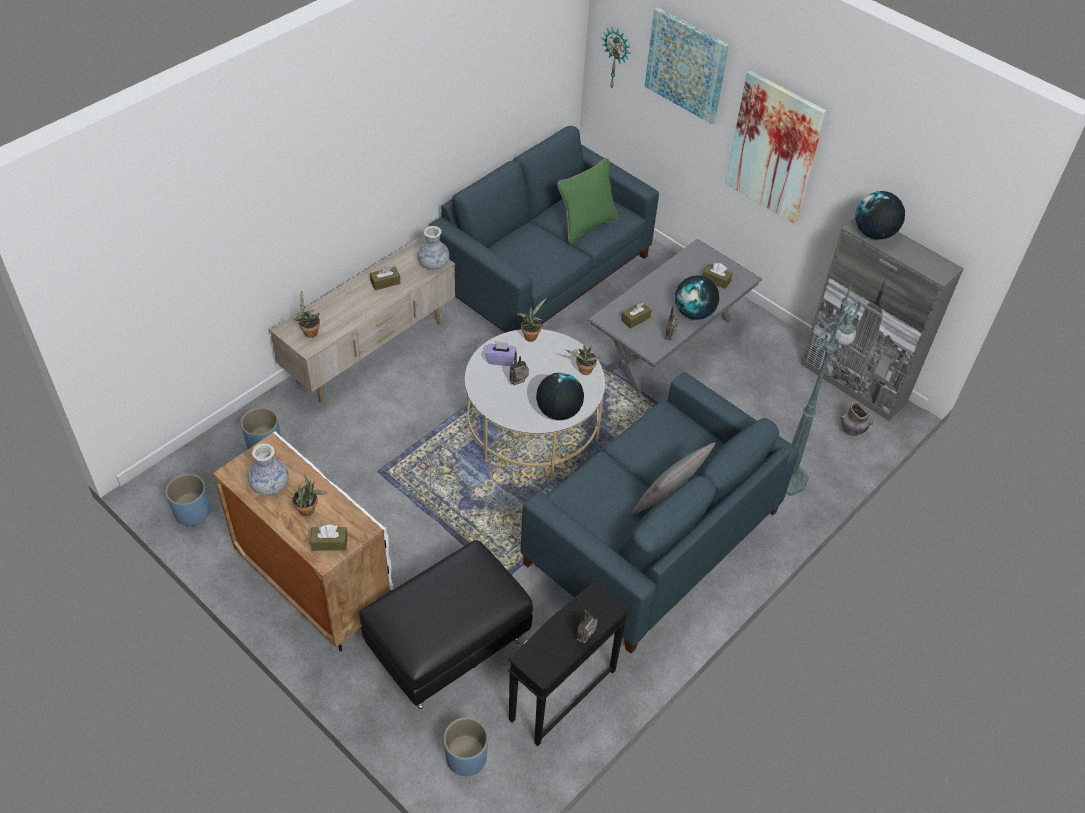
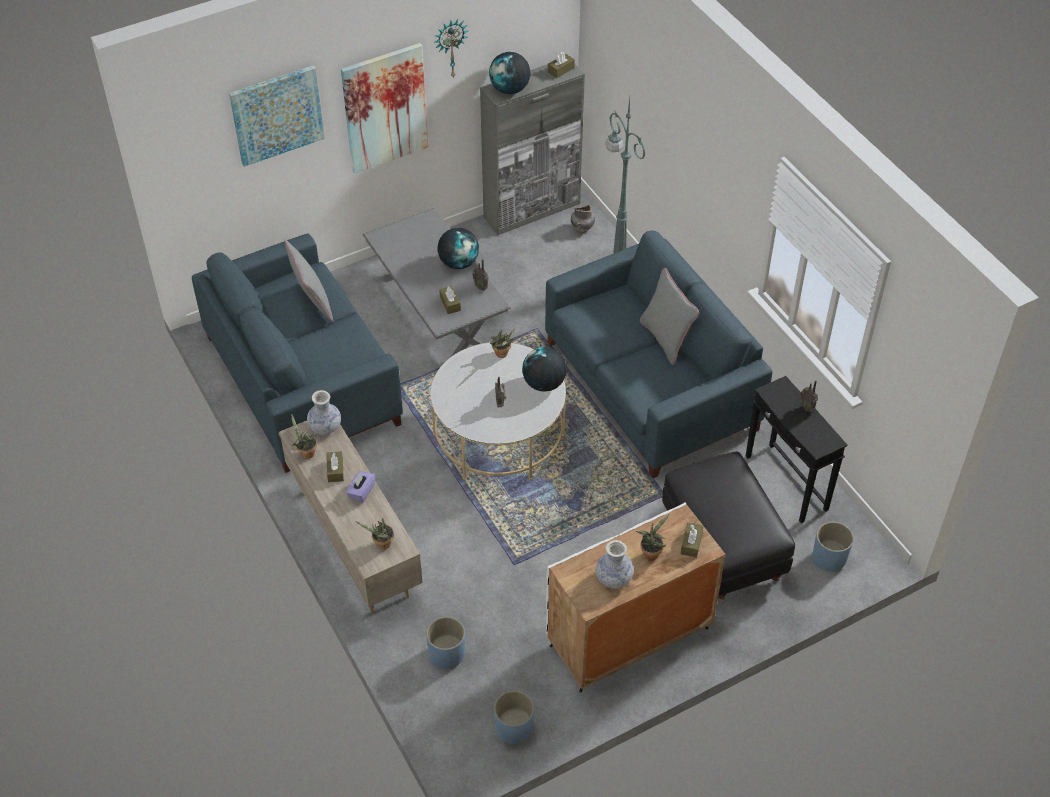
camera: 70 degrees left, 0 degrees up
purple tissue box [485,341,516,366] -> purple tissue box moved to [346,471,376,503]
potted plant [516,298,546,342] -> potted plant moved to [291,414,317,459]
green pillow [557,158,618,243] -> grey pillow [284,240,333,322]
wall clock [602,27,630,89] -> wall clock moved to [434,19,468,77]
brown tissue box [703,263,733,289] -> brown tissue box moved to [548,52,575,78]

